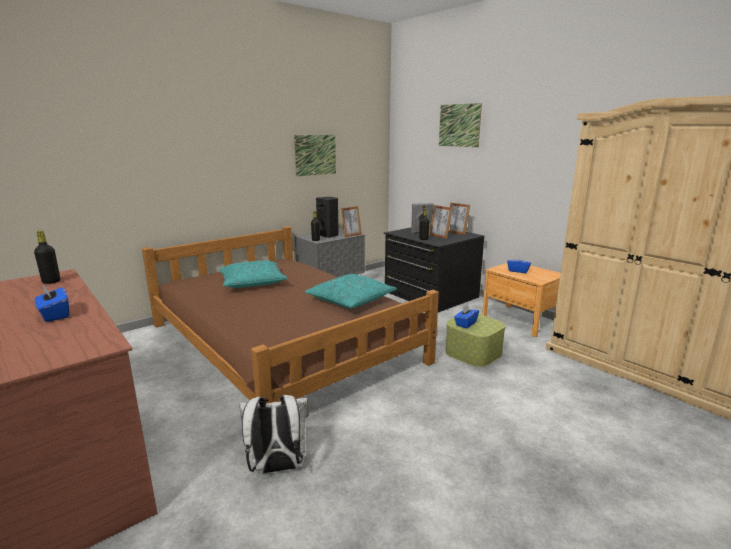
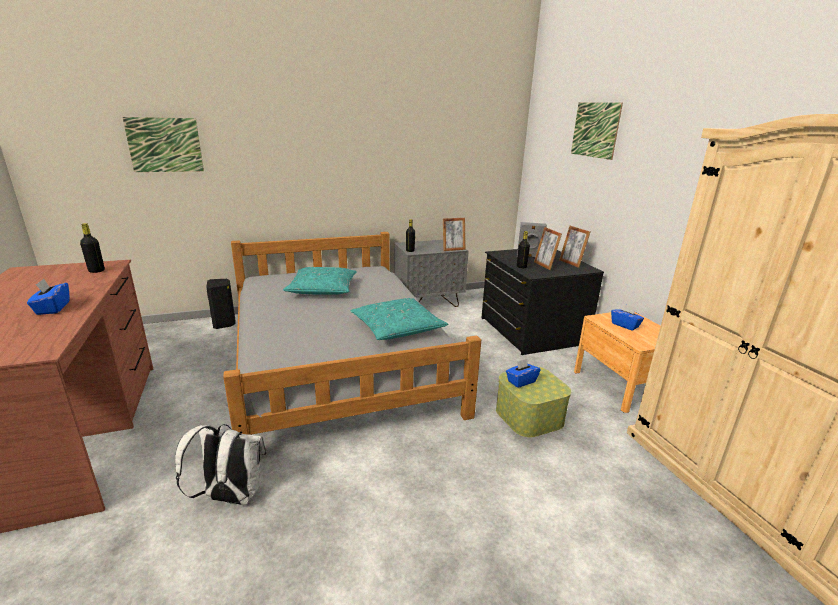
camera: 20 degrees right, 5 degrees up
brown bed [142,226,439,404] -> grey bed [223,232,481,435]
picture [294,135,336,176] -> picture moved to [123,117,204,172]
black speaker [316,197,339,238] -> black speaker moved to [206,279,235,329]

